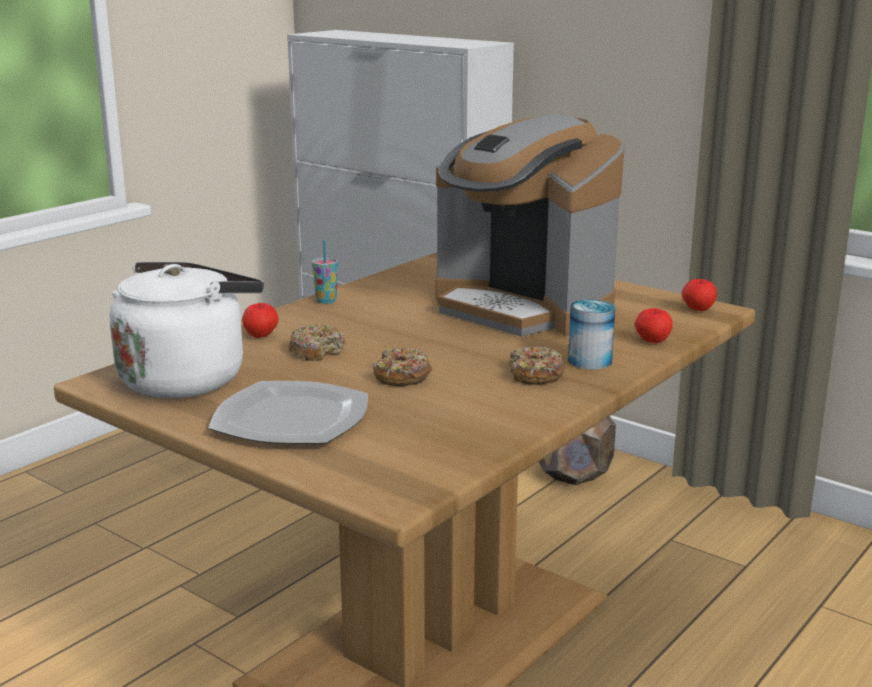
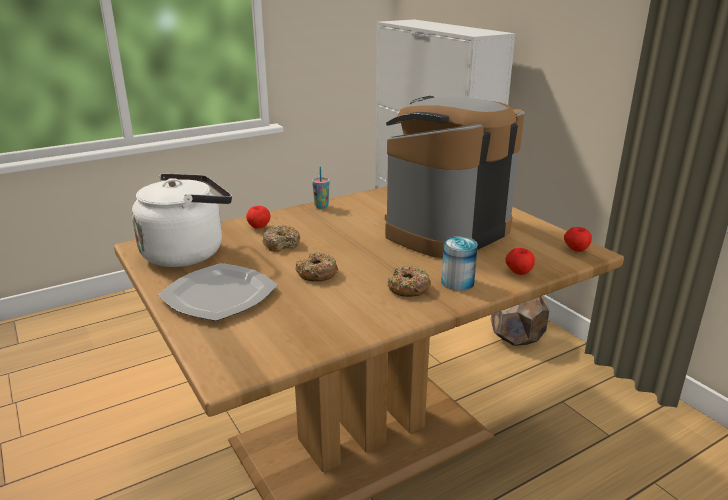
camera: 20 degrees right, 5 degrees up
coffee machine [436,114,625,337] -> coffee machine turned 75 degrees clockwise [385,96,524,258]

